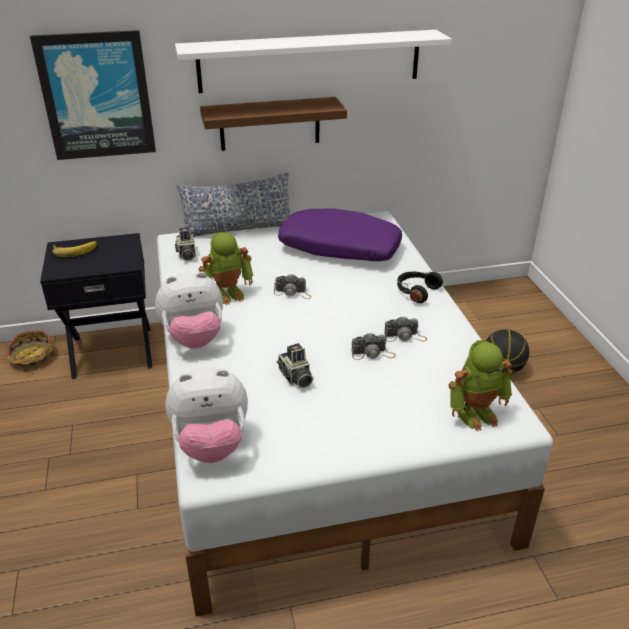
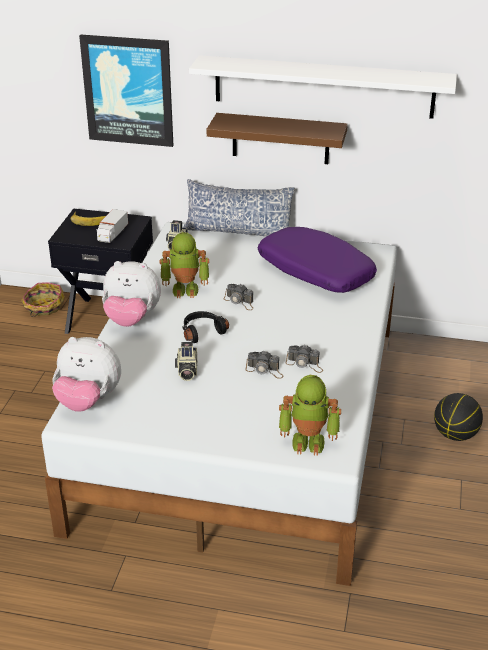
camera: 25 degrees right, 0 degrees up
black headphones [397,272,443,303] -> black headphones moved to [182,311,229,343]
none -> toy truck [96,209,128,243]

